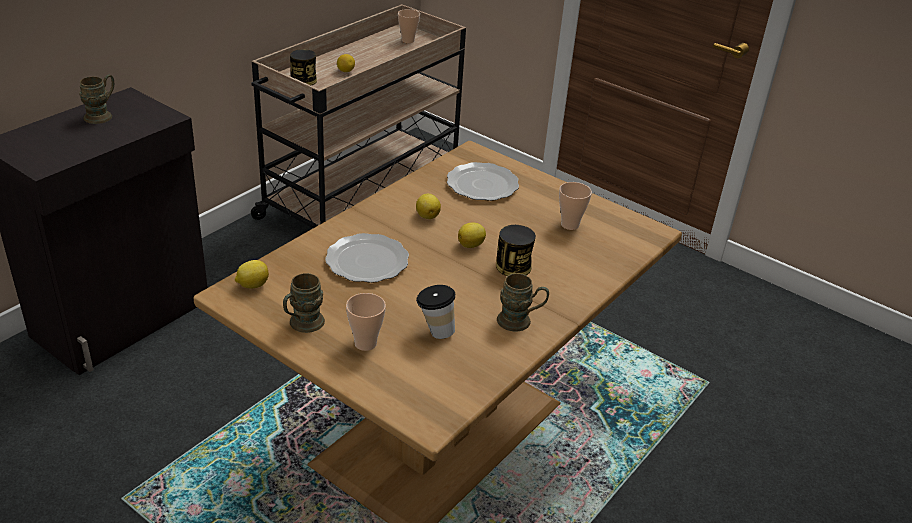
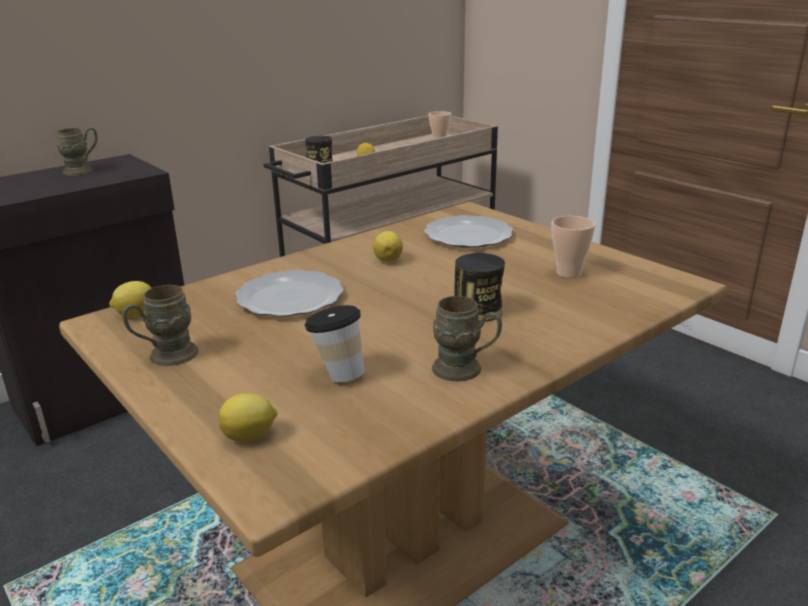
camera: 15 degrees right, 10 degrees down
cup [346,293,386,351] -> none
lemon [458,222,486,248] -> lemon moved to [219,393,277,442]

